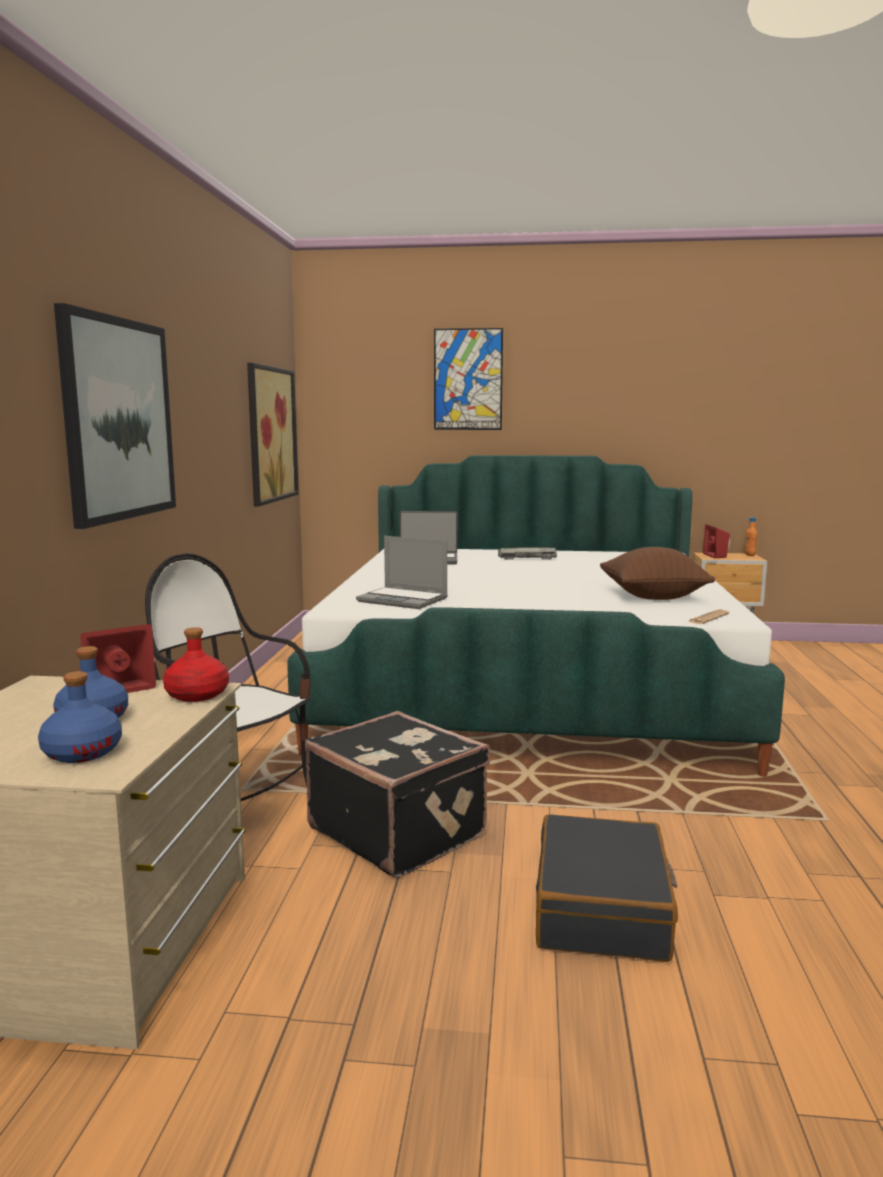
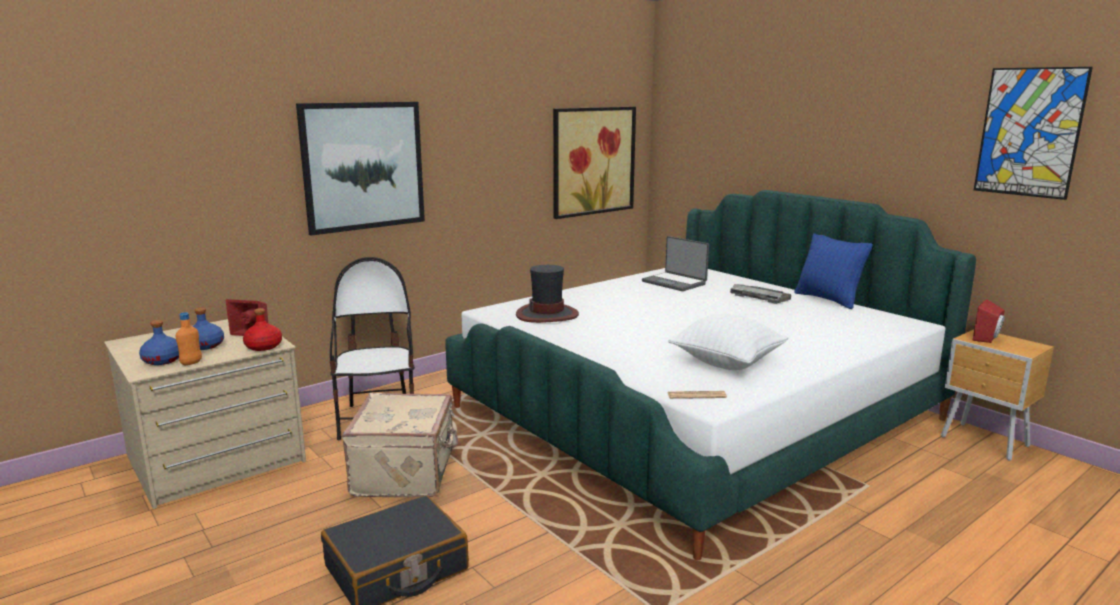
camera: 45 degrees right, 5 degrees up
black suitcase [305,711,490,878] -> beige suitcase [342,393,458,497]
laptop [356,536,448,609] -> hat [516,265,579,323]
picture [434,328,503,430] -> picture moved to [974,67,1093,200]
brown pillow [600,547,715,600] -> white pillow [668,314,788,370]
orange bottle [745,517,757,556] -> orange bottle moved to [176,312,202,365]
none -> blue pillow [794,233,873,309]

